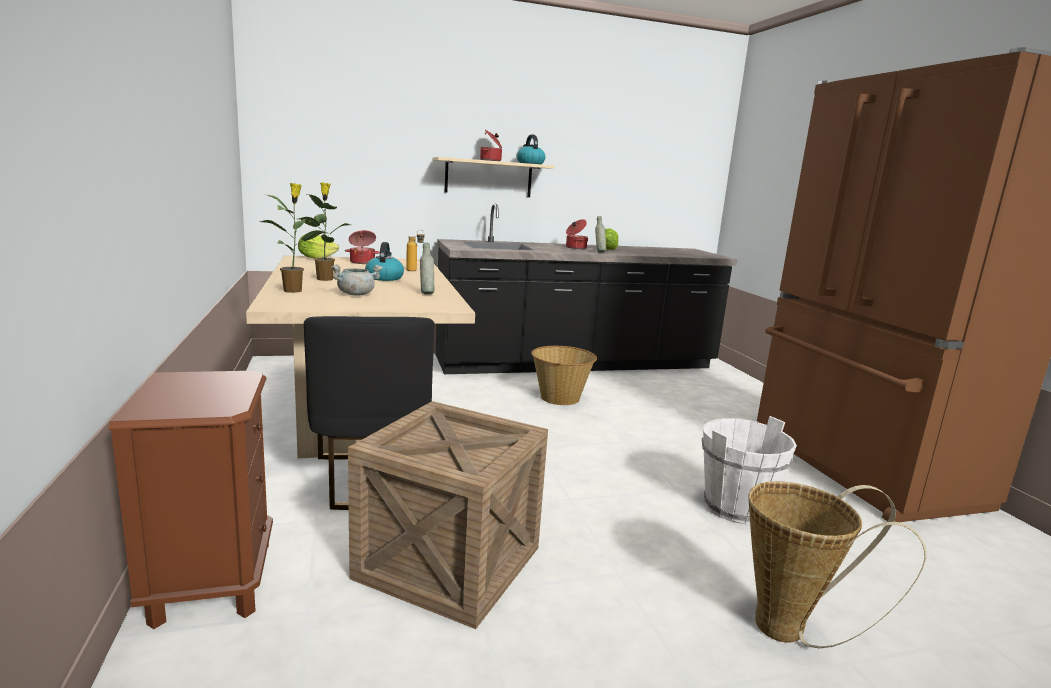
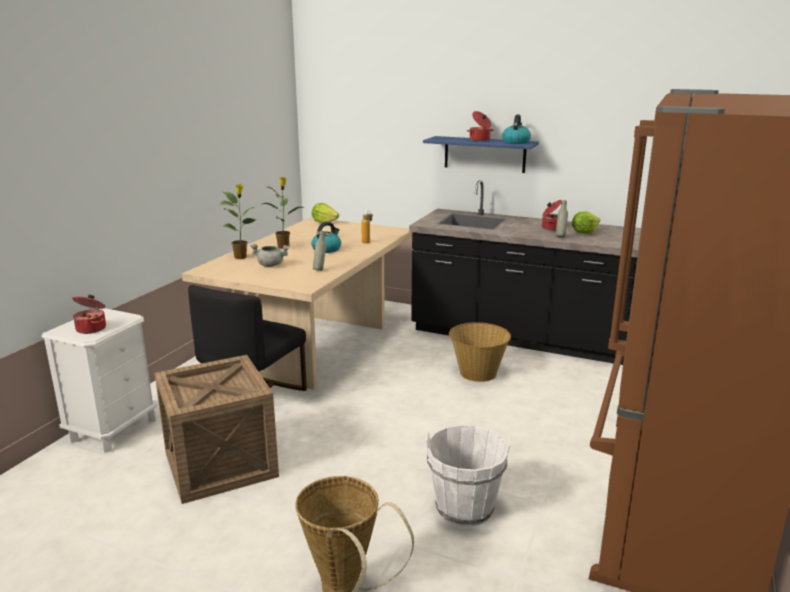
camera: 40 degrees right, 5 degrees up
brown nightstand [109,371,273,629] -> white nightstand [41,308,157,453]
cooking pot [345,230,380,264] -> cooking pot moved to [72,295,106,334]
beige shelf [433,157,555,197] -> blue shelf [423,136,539,173]

